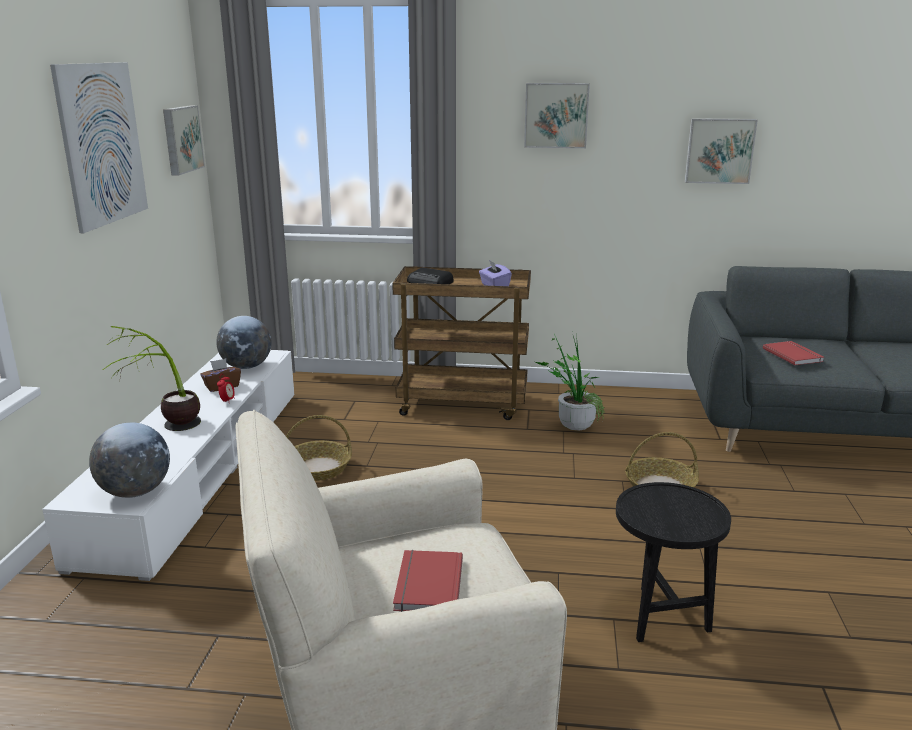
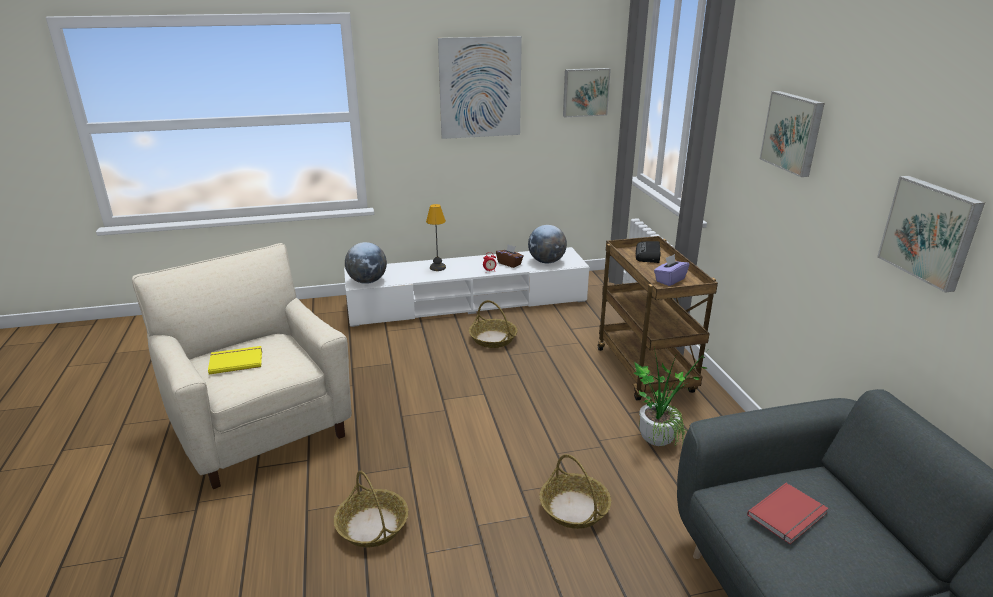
camera: 70 degrees right, 5 degrees up
potted plant [103,326,201,431] -> table lamp [426,204,446,271]
red book [393,550,463,612] -> yellow book [208,346,262,374]
black side table [616,482,731,642] -> basket [334,471,408,547]

